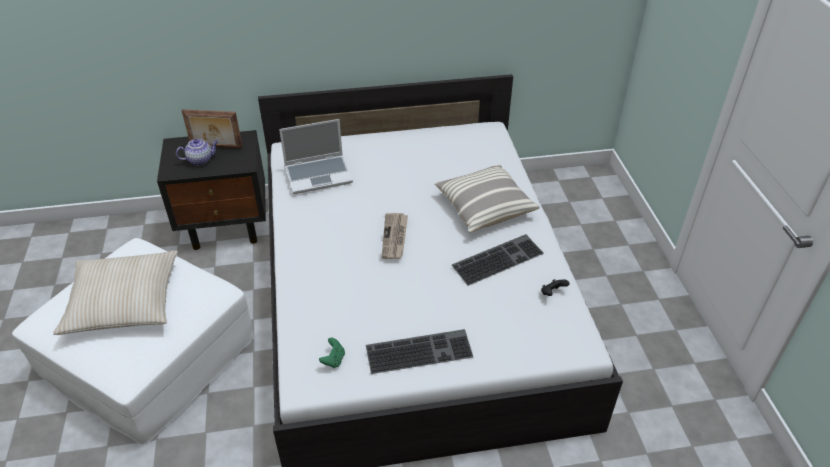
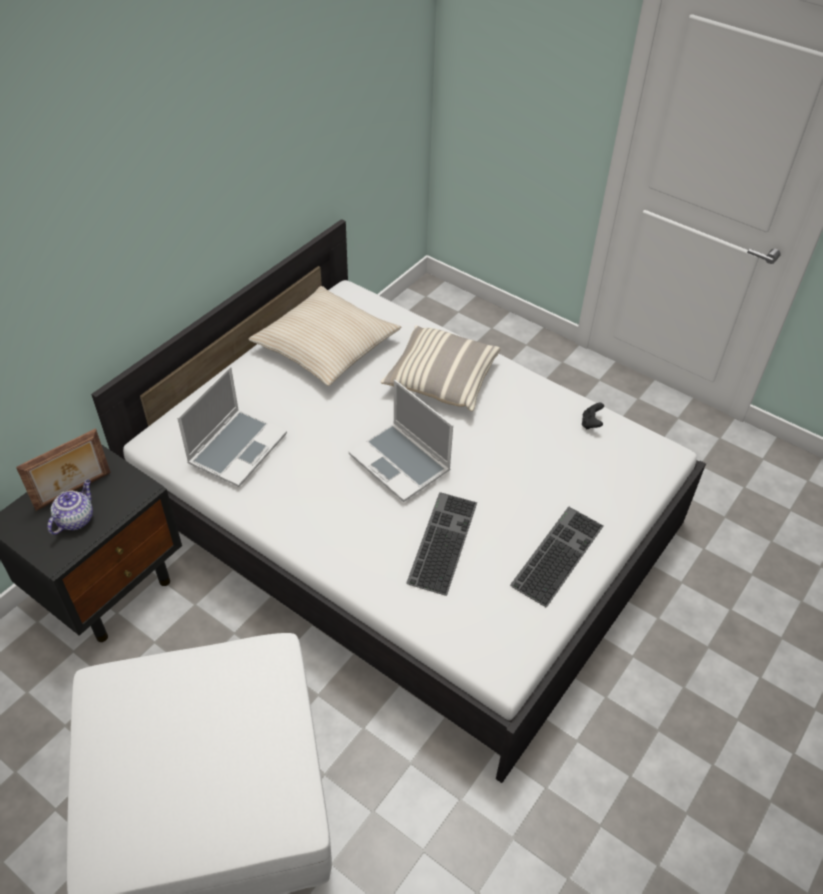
camera: 45 degrees left, 5 degrees up
beige pillow [53,250,178,335] -> beige pillow moved to [249,286,401,386]
green game controller [319,337,345,368] -> none
newspaper [382,213,408,259] -> laptop [349,380,453,502]
keyboard [452,234,544,286] -> keyboard moved to [406,492,477,596]

